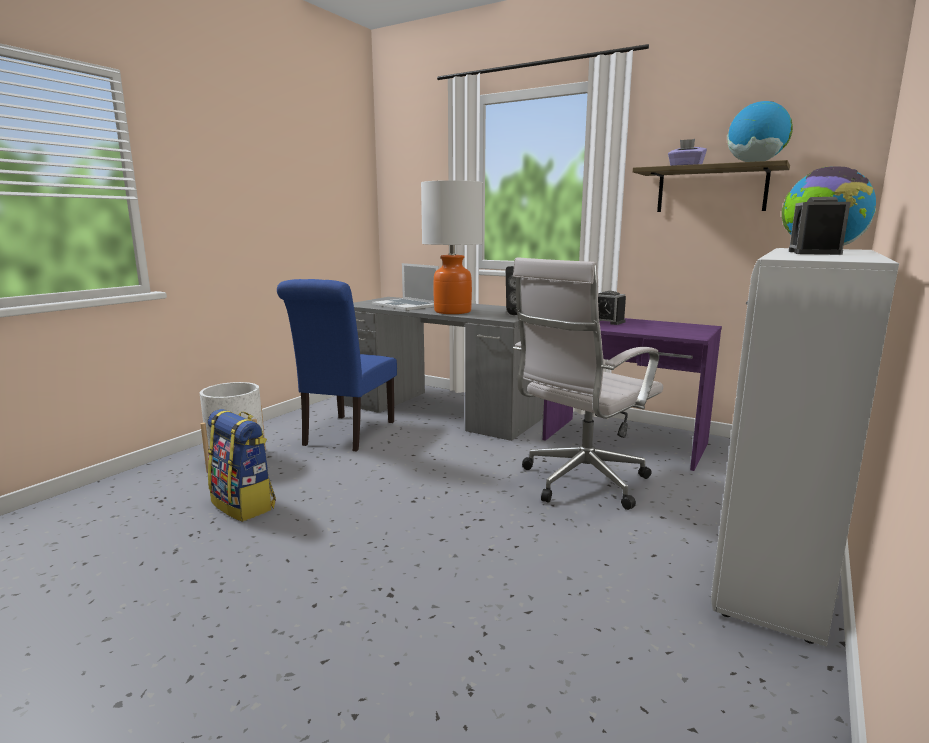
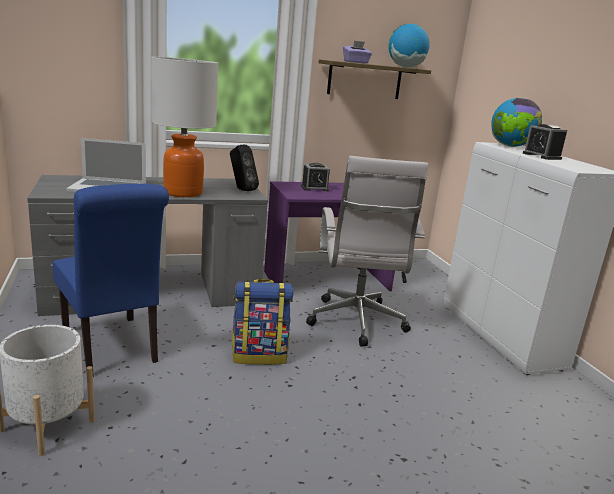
camera: 50 degrees left, 5 degrees up
backpack [208,409,276,522] -> backpack moved to [232,279,294,365]

